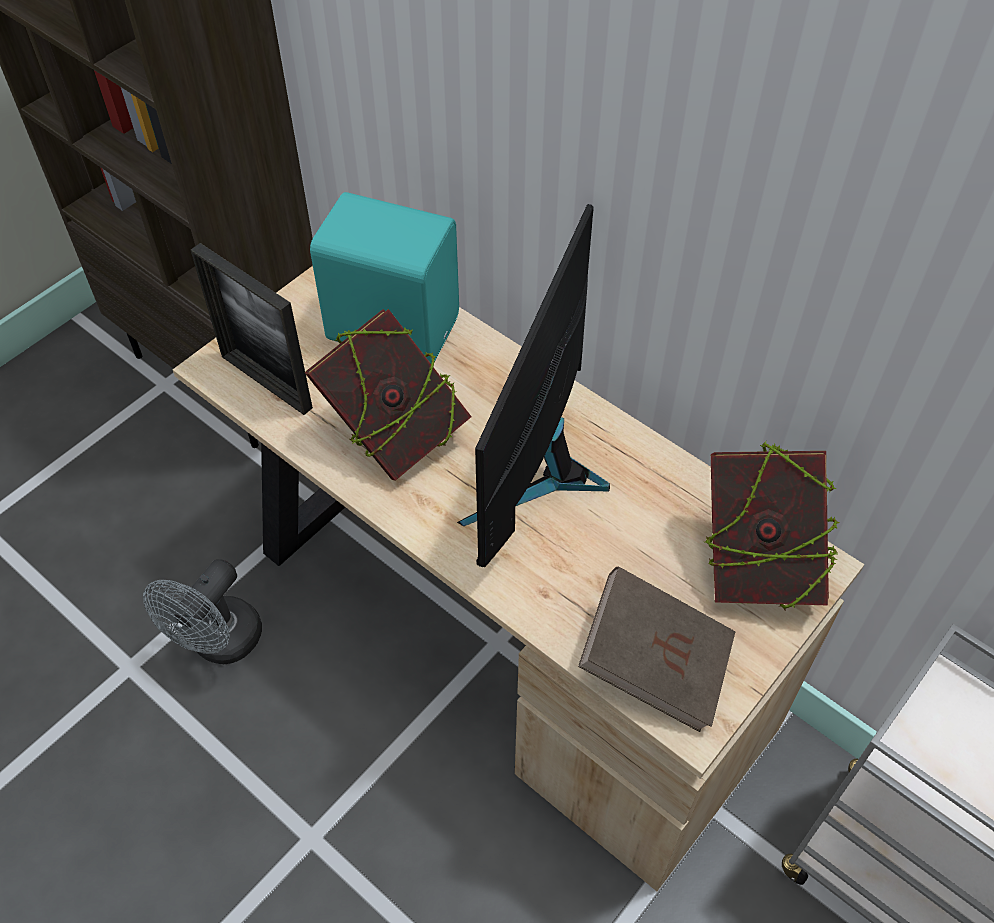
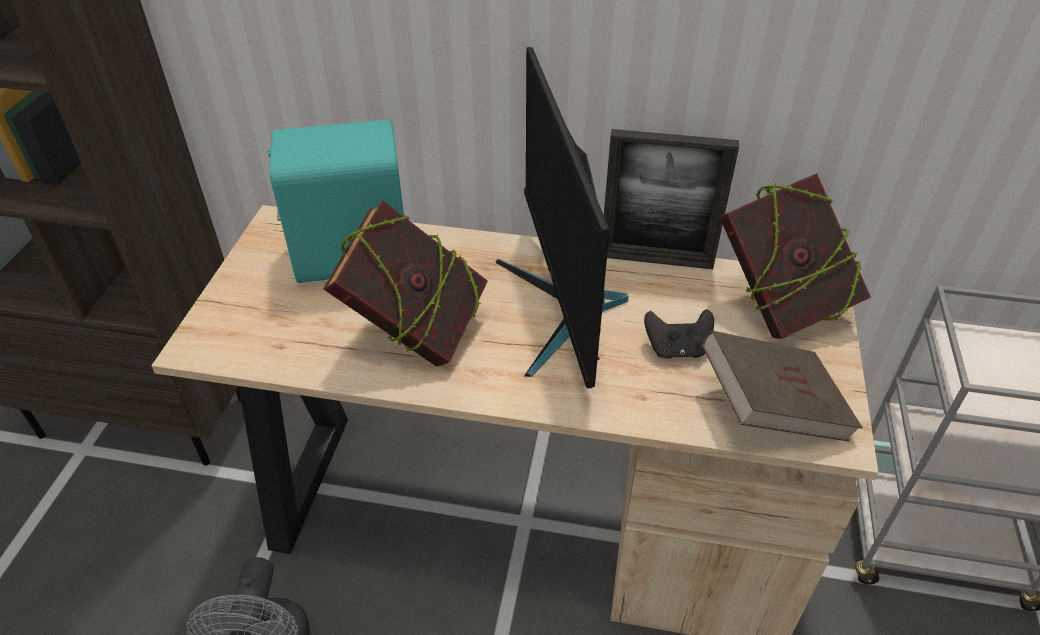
camera: 30 degrees left, 10 degrees down
picture frame [190,243,313,415] -> picture frame moved to [604,129,739,269]
none -> black game controller [644,309,714,359]

